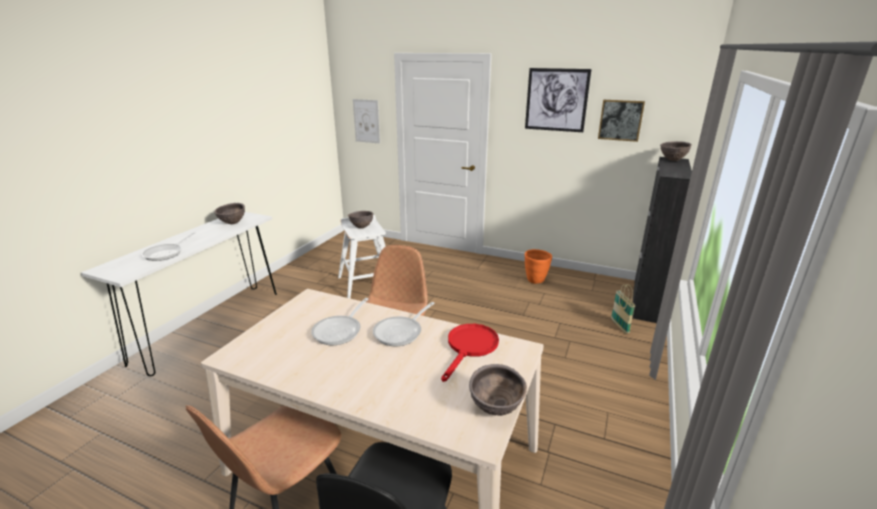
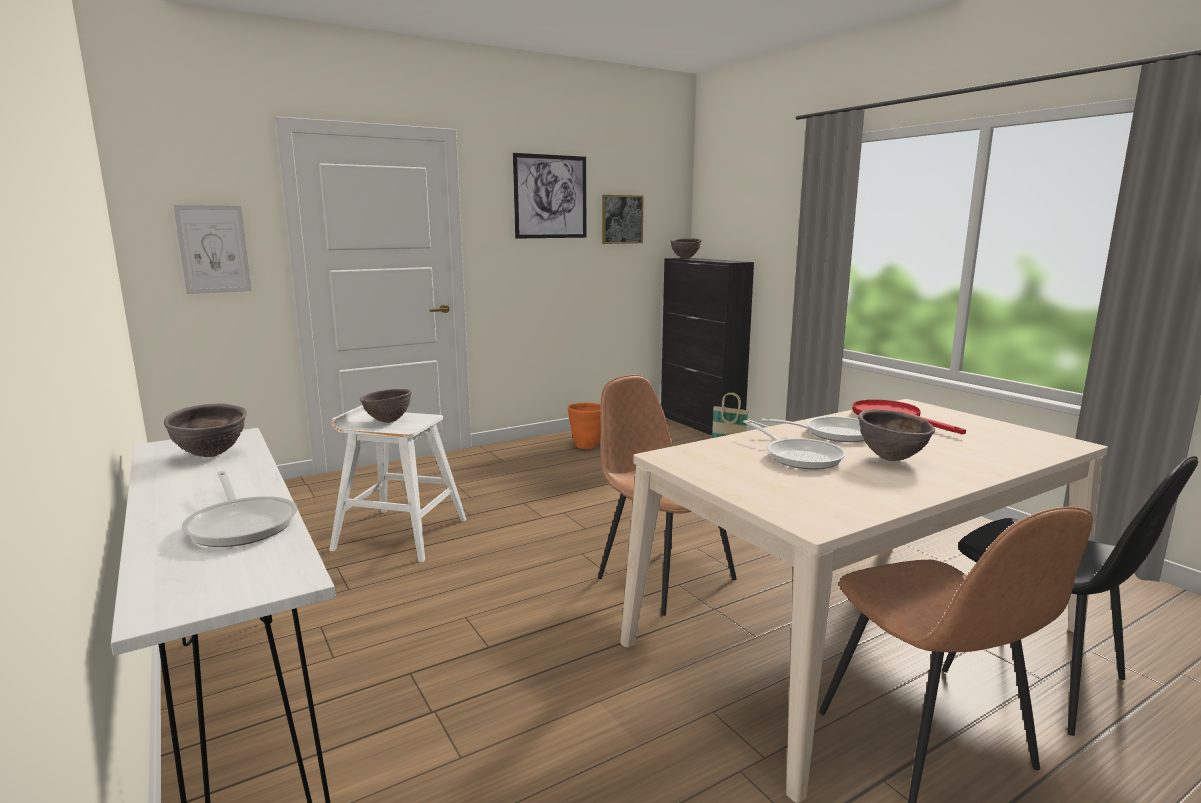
camera: 55 degrees left, 10 degrees down
frying pan [373,302,435,346] -> frying pan turned 75 degrees counterclockwise [761,416,865,442]
brown bowl [469,364,527,416] -> brown bowl moved to [858,409,935,461]

